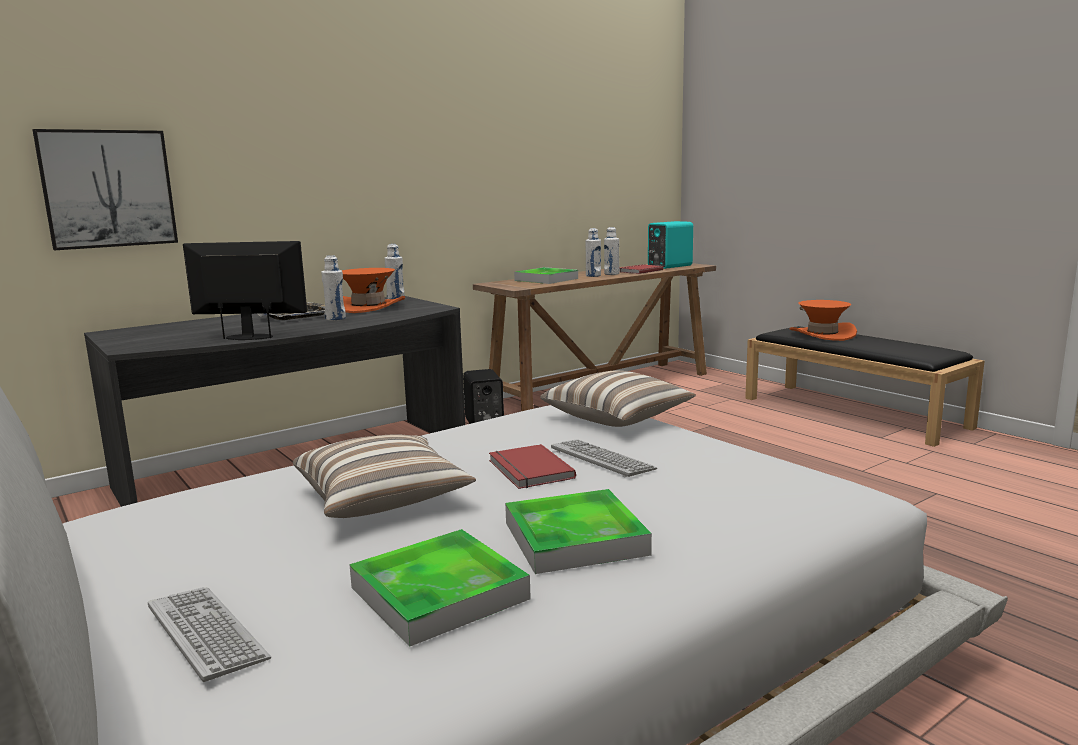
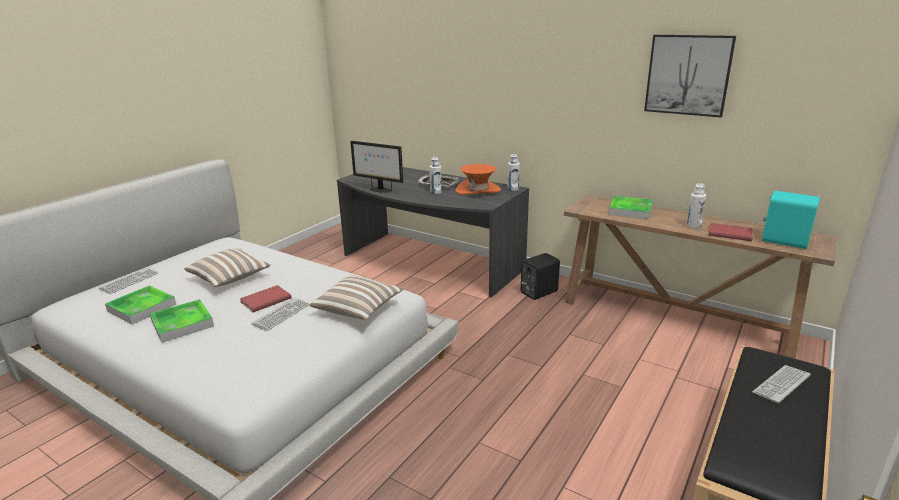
camera: 70 degrees right, 10 degrees up
picture [33,129,178,250] -> picture moved to [644,35,736,117]
monitor [183,241,307,340] -> monitor turned 135 degrees clockwise [350,141,403,193]
white bottle [585,228,601,277] -> none
orange hat [789,300,857,341] -> keyboard [752,365,811,404]

